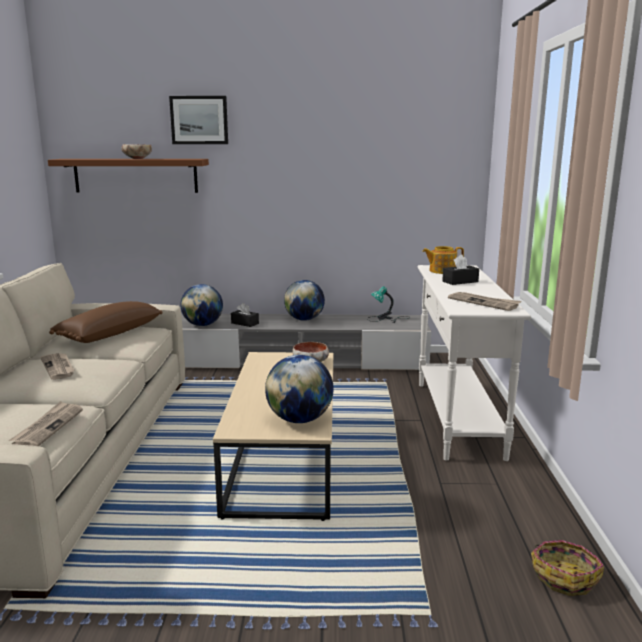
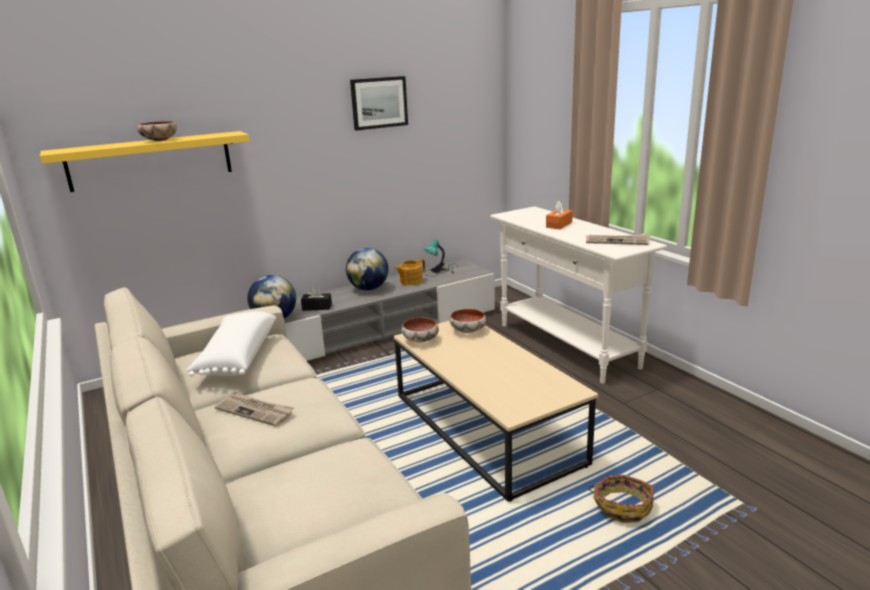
camera: 30 degrees left, 5 degrees up
newspaper [9,401,83,446] -> none
brown shelf [48,159,209,193] -> yellow shelf [40,131,250,192]
brown pillow [49,301,163,343] -> white pillow [186,311,276,377]
picture [169,96,228,144] -> picture moved to [350,76,408,131]
globe [265,355,334,423] -> none
teapot [422,246,464,274] -> teapot moved to [395,259,425,285]
black tissue box [442,255,479,285] -> orange tissue box [546,201,573,229]
basket [531,540,604,596] -> basket moved to [588,475,654,523]
none -> bowl [402,317,439,342]

